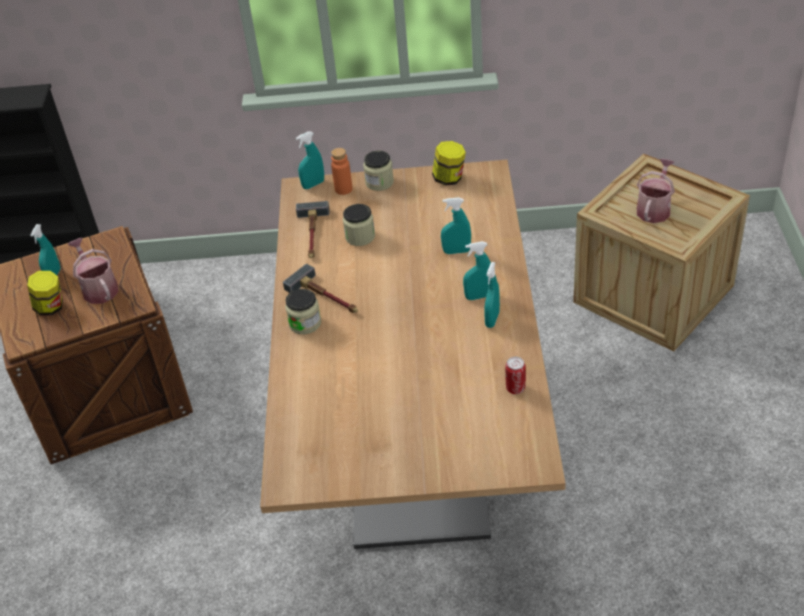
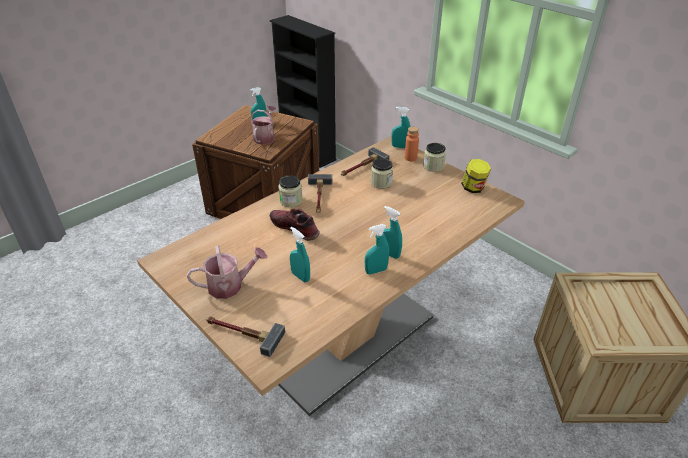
camera: 45 degrees right, 5 degrees down
jar [27,271,63,315] -> none
turquoise spray bottle [441,197,471,254] -> turquoise spray bottle moved to [290,227,310,282]
can [505,357,526,394] -> none
watering can [637,159,675,223] -> watering can moved to [187,246,268,299]
none -> hammer [206,316,285,357]
none -> shoe [270,209,320,241]

